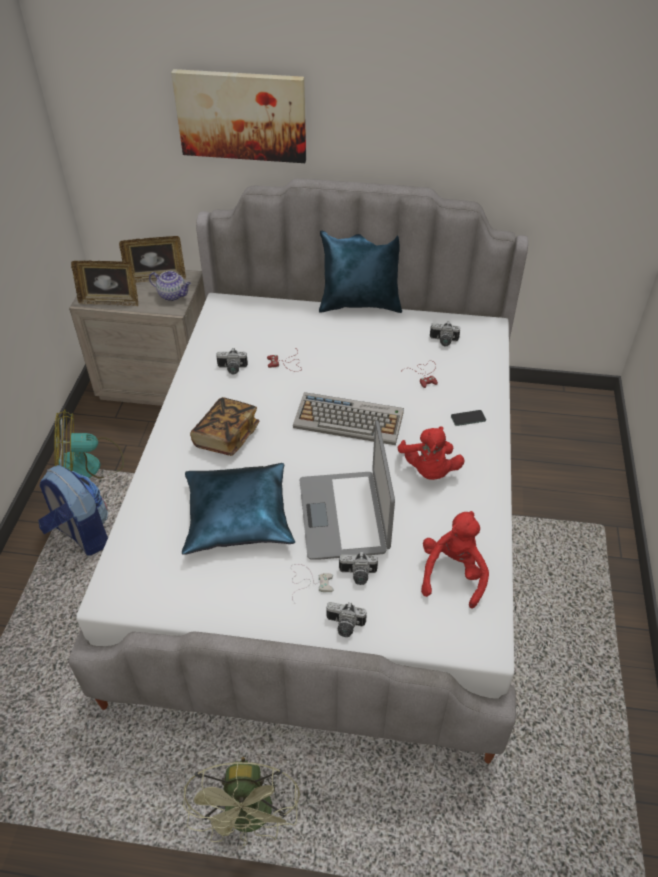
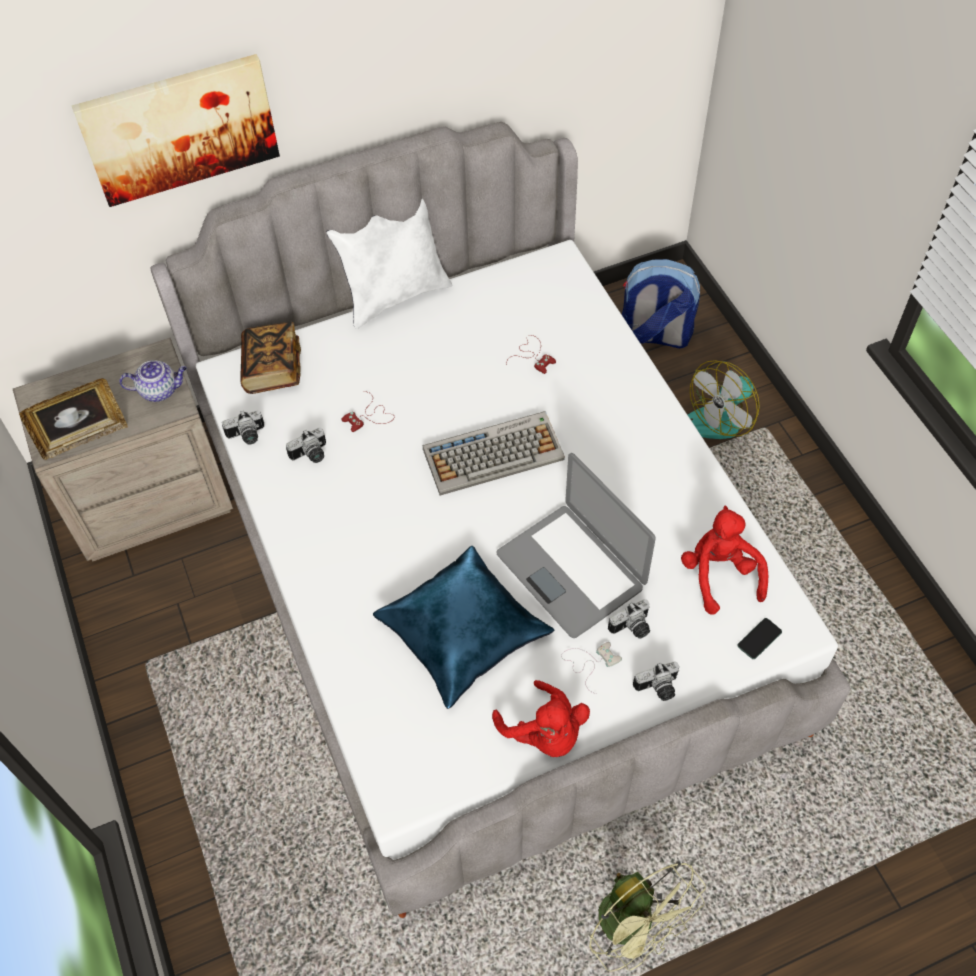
camera: 30 degrees left, 10 degrees up
backpack [38,465,108,556] -> backpack moved to [622,259,700,348]
fan [54,409,124,479] -> fan moved to [688,360,760,439]
picture frame [119,236,186,283] -> none
book [190,397,259,456] -> book moved to [240,322,301,394]
blue pillow [319,231,402,313] -> white pillow [326,199,453,329]
red plush toy [398,426,464,480] -> red plush toy moved to [492,680,590,757]
camera [430,321,460,346] -> camera moved to [222,410,264,444]
phone [451,410,486,426] -> phone moved to [737,618,782,659]

